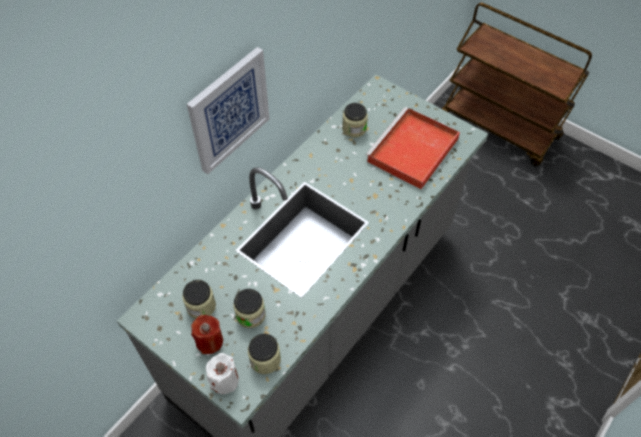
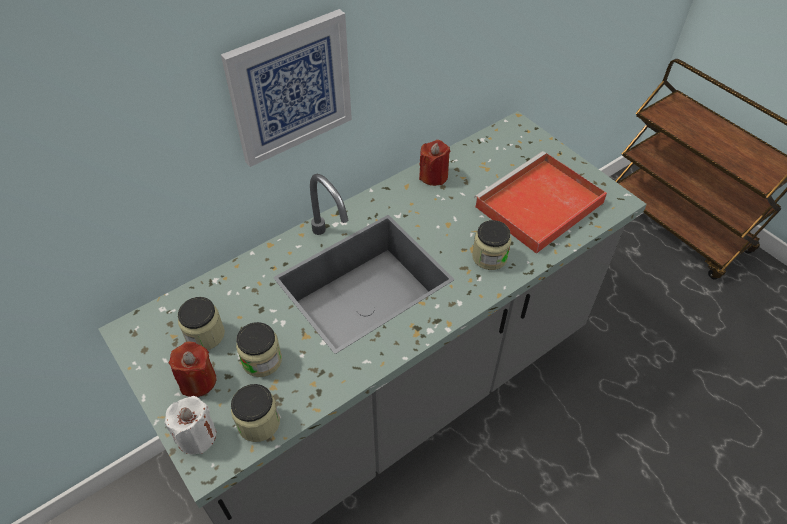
camera: 15 degrees right, 5 degrees down
jar [342,103,368,138] -> jar moved to [472,220,511,270]
none -> red candle [419,140,450,186]

